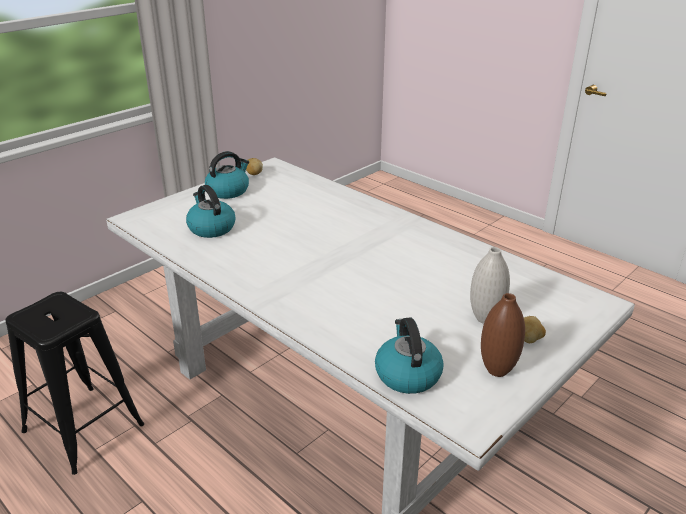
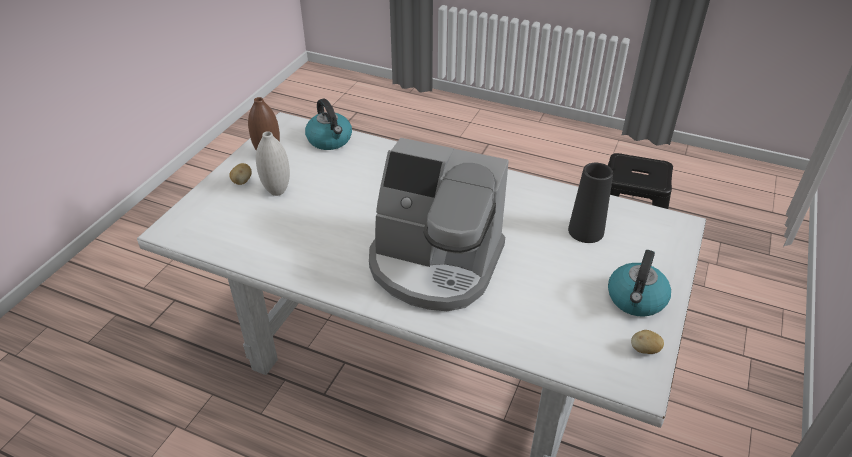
camera: 160 degrees right, 10 degrees up
kettle [186,185,236,238] -> black vase [568,163,613,243]
none -> coffee machine [369,138,509,311]

